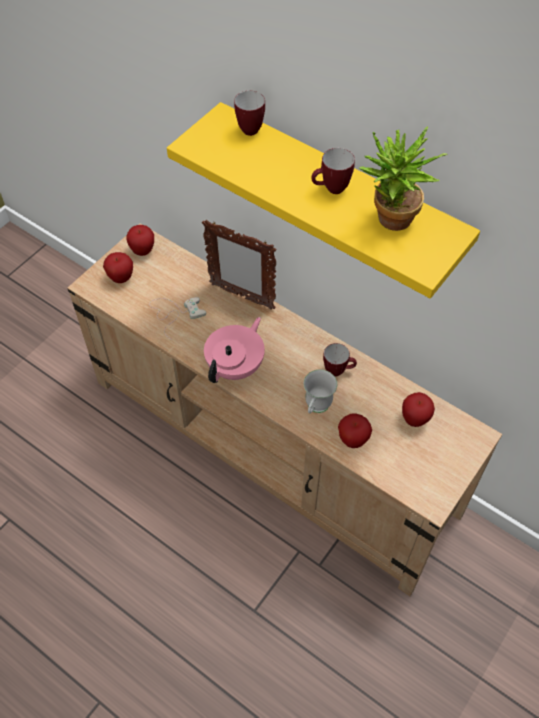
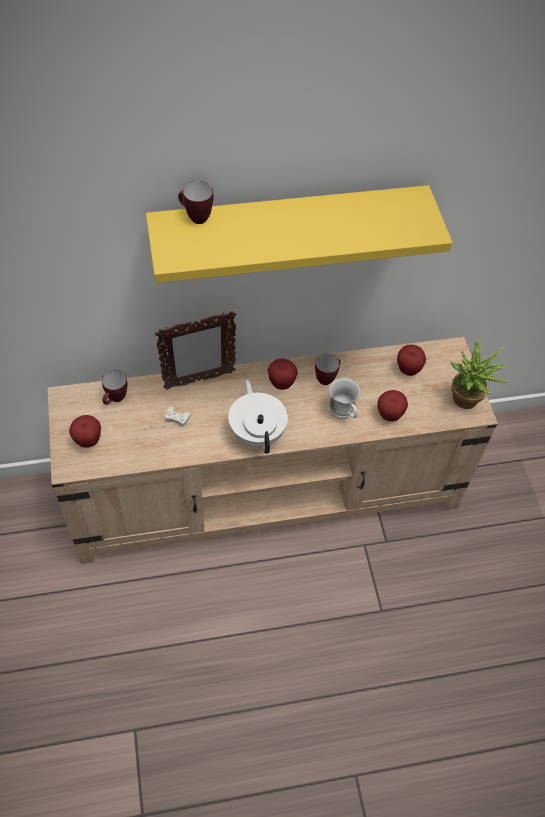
camera: 50 degrees left, 0 degrees up
apple [126,225,154,256] -> apple moved to [268,358,298,390]
pink teapot [204,317,265,383] -> white teapot [228,380,288,454]
mug [311,148,355,194] -> mug moved to [102,370,127,405]
potted plant [359,126,448,231] -> potted plant moved to [450,338,509,409]

